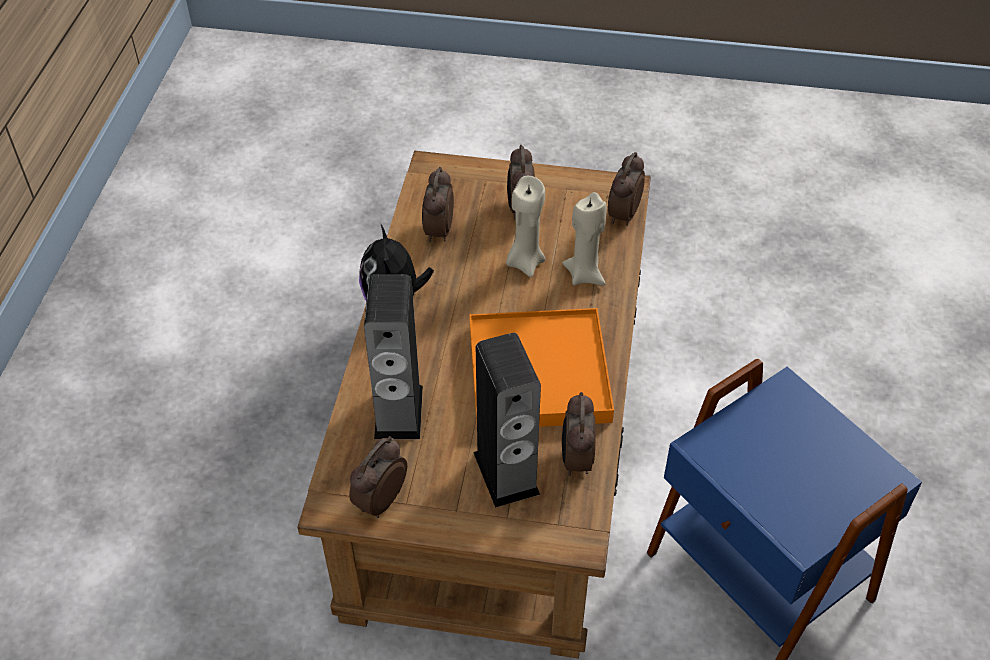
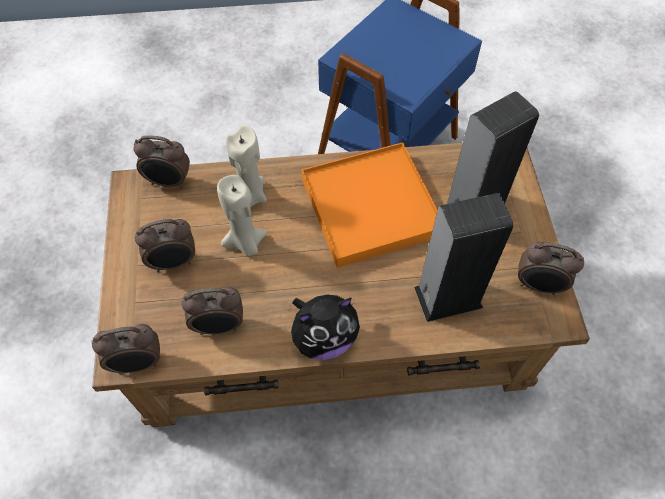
camera: 105 degrees left, 10 degrees up
alarm clock [562,392,596,476] -> alarm clock moved to [92,324,160,374]

